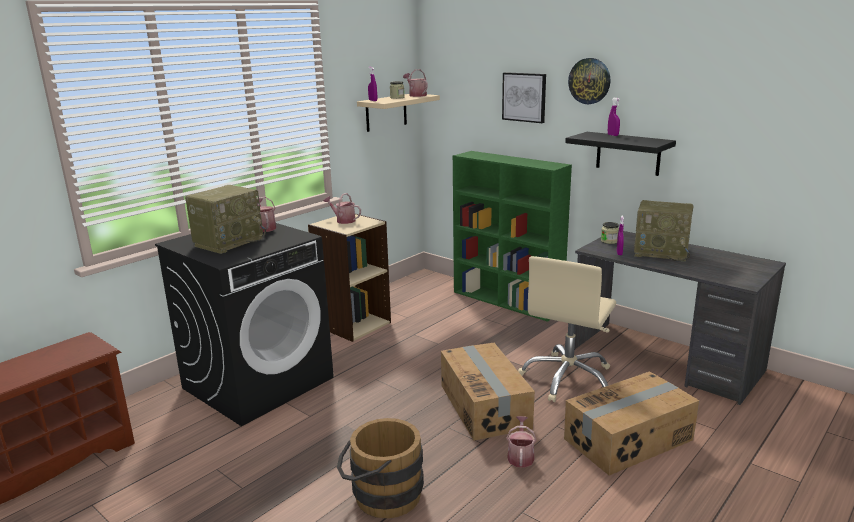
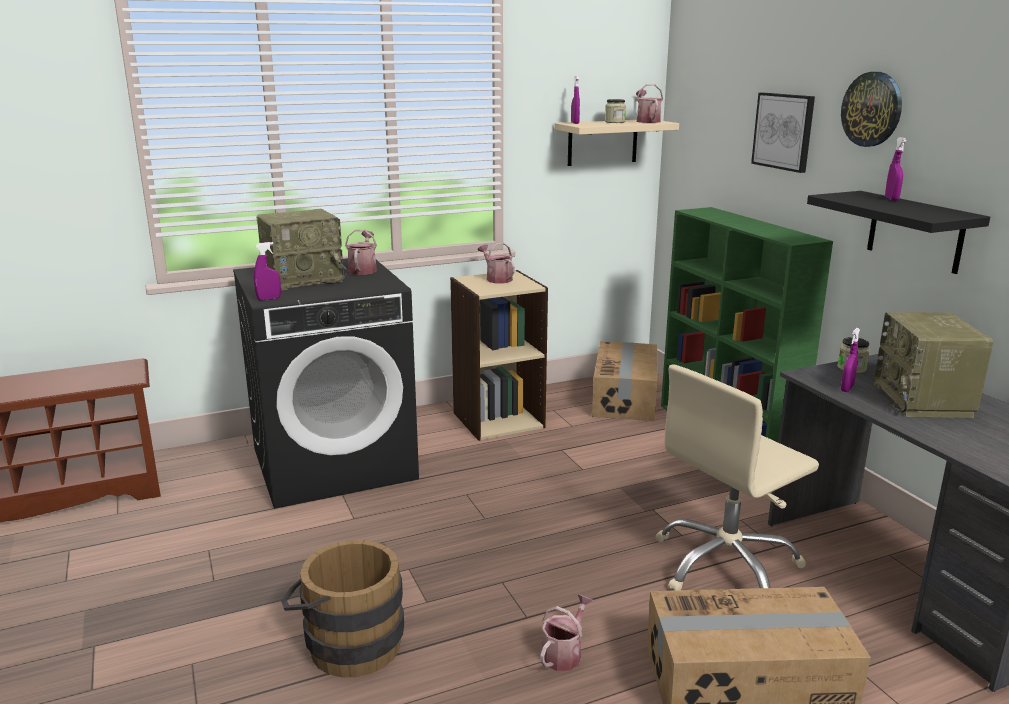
camera: 25 degrees right, 0 degrees up
cardboard box [441,343,535,441] -> cardboard box moved to [592,341,657,421]
radio [634,200,694,262] -> radio turned 45 degrees clockwise [874,312,994,418]
none -> purple spray bottle [254,242,281,301]

